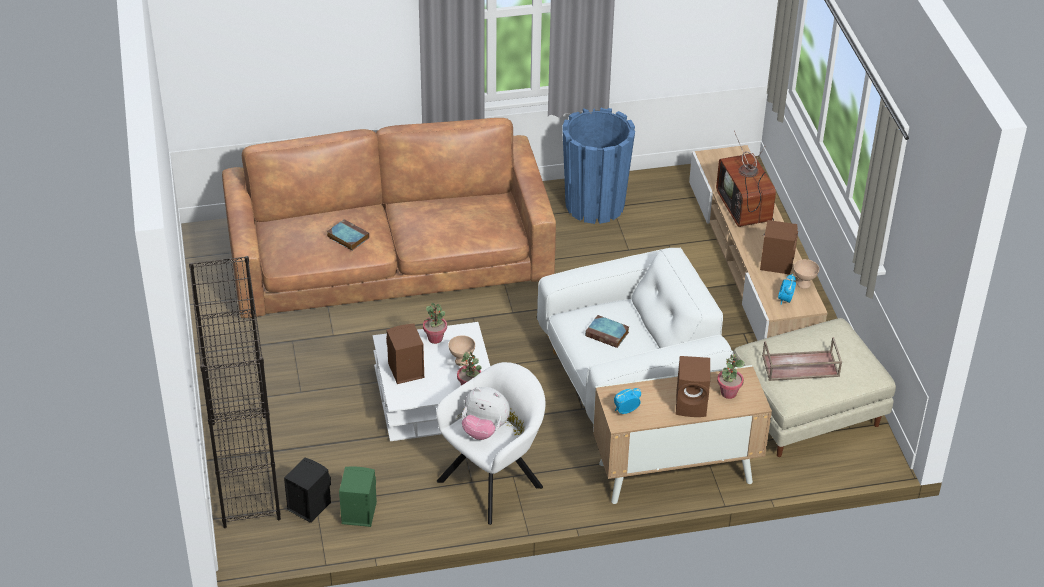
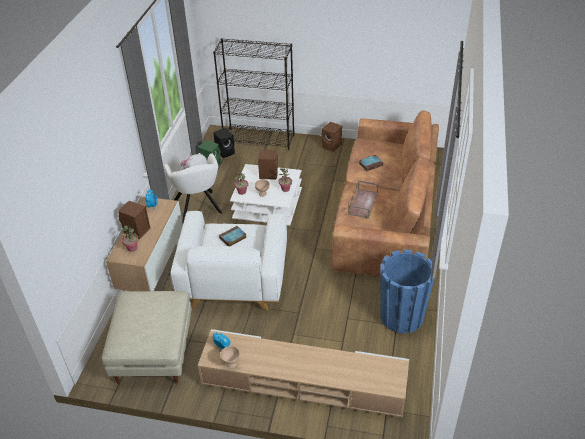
camera: 115 degrees right, 0 degrees up
television [716,131,776,236] -> none
brown speaker [760,220,798,275] -> brown speaker moved to [321,122,342,152]
brown tray [762,337,842,381] -> brown tray moved to [348,180,378,218]

